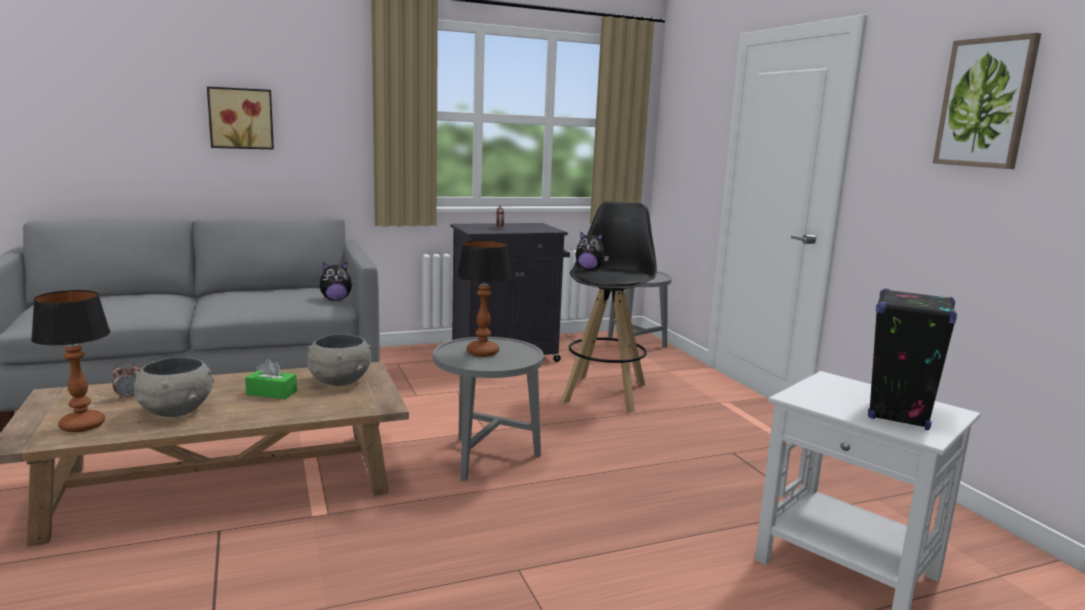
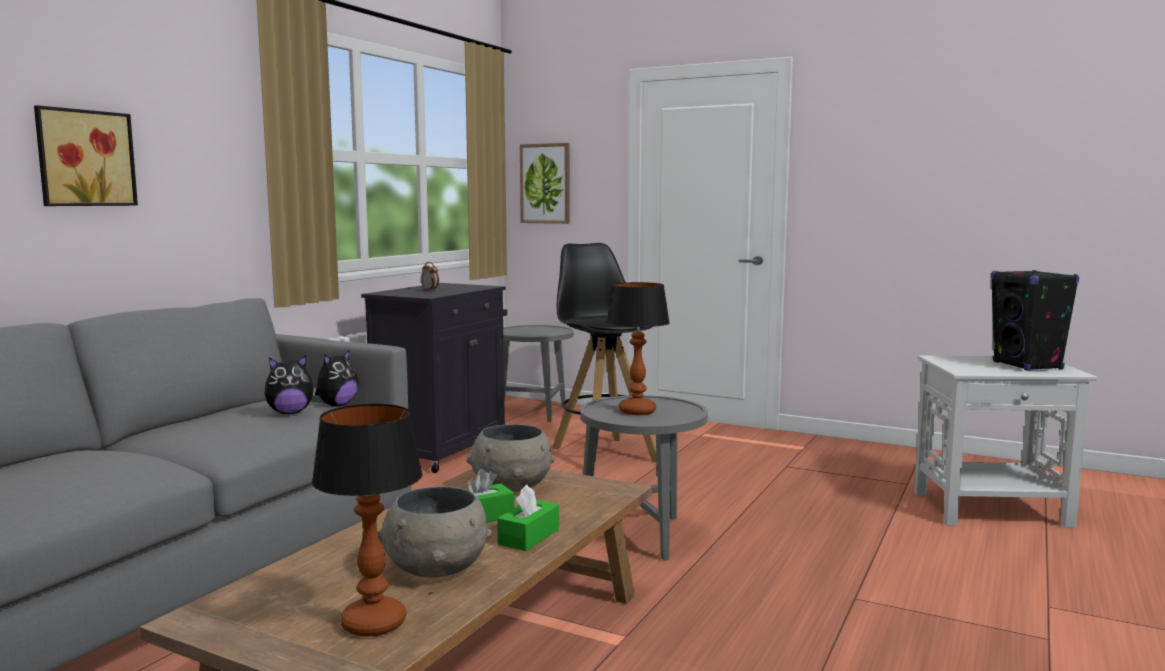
camera: 40 degrees left, 5 degrees down
alarm clock [112,363,141,399] -> none
plush toy [576,231,609,270] -> plush toy moved to [264,355,316,414]
picture [933,33,1041,169] -> picture moved to [520,143,570,224]
none -> green tissue box [497,485,559,551]

